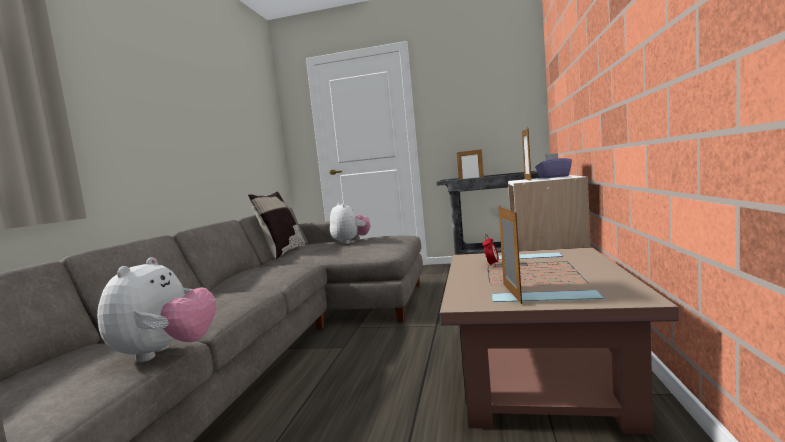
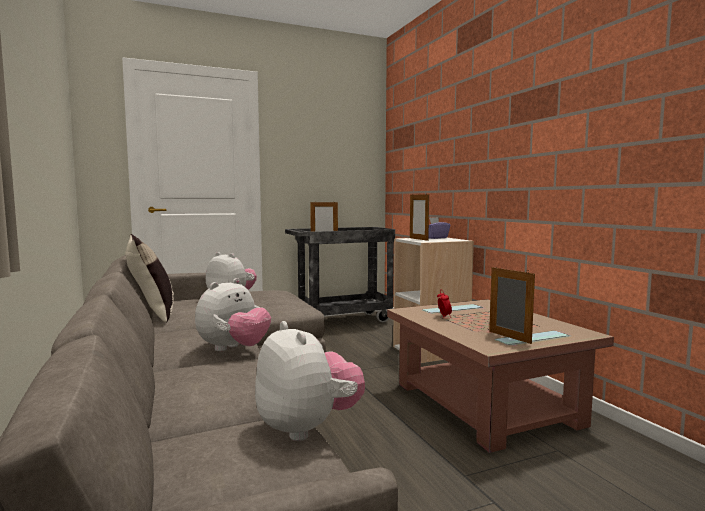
camera: 35 degrees left, 0 degrees up
none -> plush toy [195,278,271,351]

